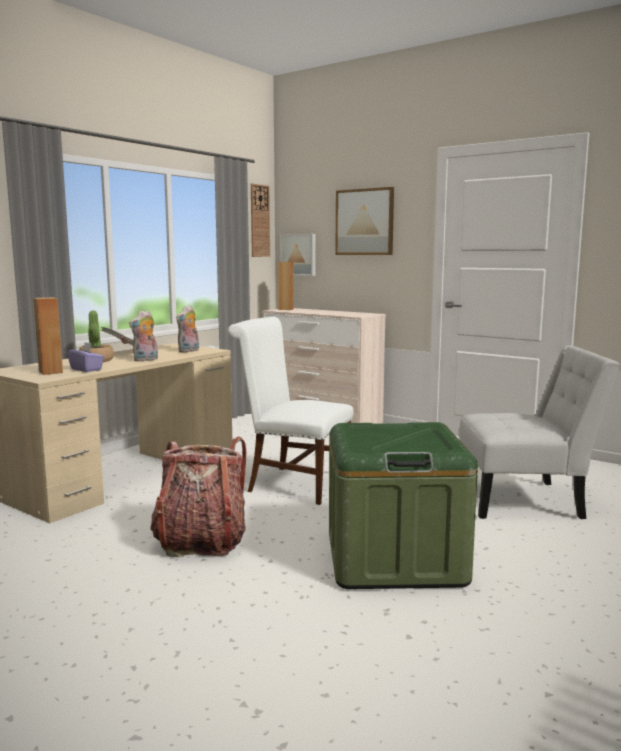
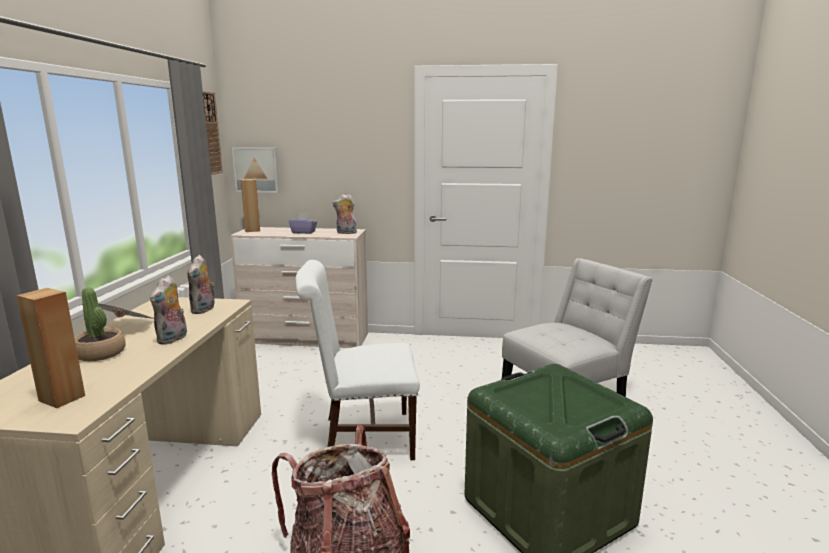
camera: 30 degrees left, 5 degrees up
purple tissue box [67,342,104,372] -> purple tissue box moved to [289,213,317,234]
picture [335,187,394,255] -> none
none -> plush toy [332,194,357,234]

